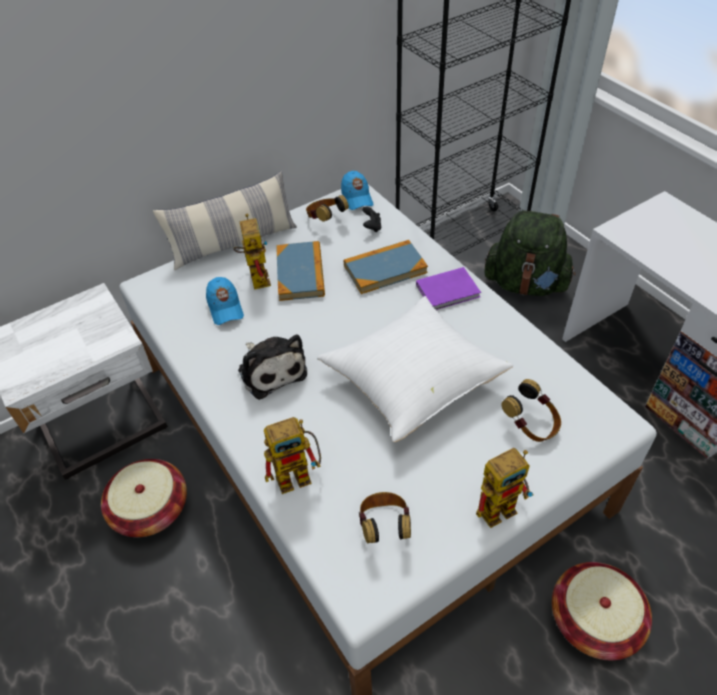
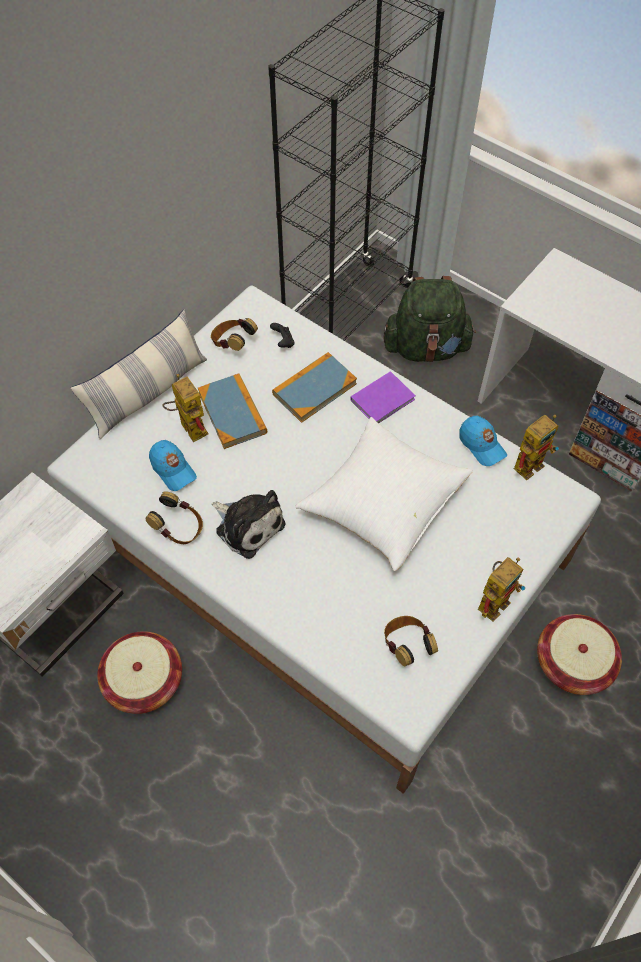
camera: 20 degrees left, 10 degrees up
toy robot [264,417,321,494] -> toy robot moved to [514,415,559,480]
blue cap [341,171,374,210] -> blue cap moved to [460,416,507,466]
headphones [501,379,561,442] -> headphones moved to [145,491,203,544]

